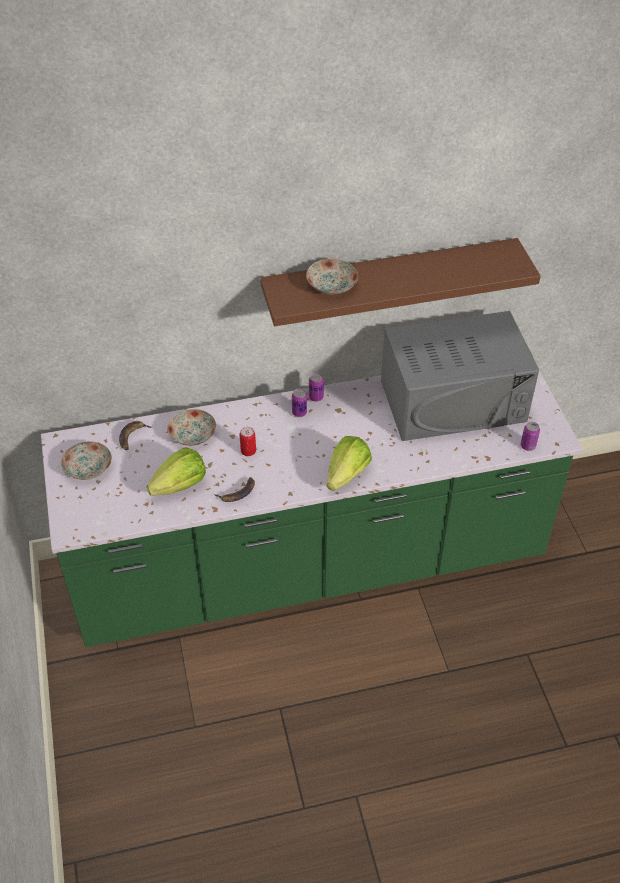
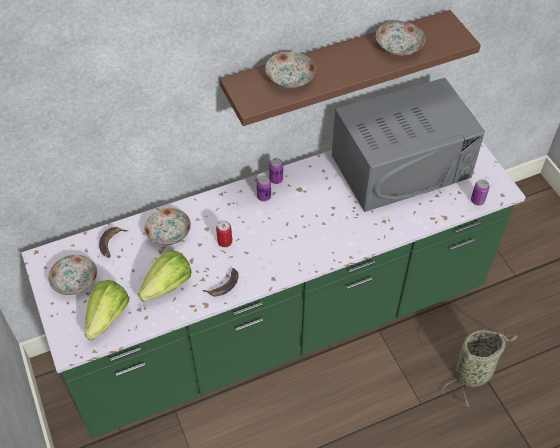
camera: 10 degrees left, 5 degrees up
lettuce [327,436,372,491] -> lettuce moved to [84,280,129,341]
none -> plate [376,21,425,56]
none -> basket [443,330,518,406]

